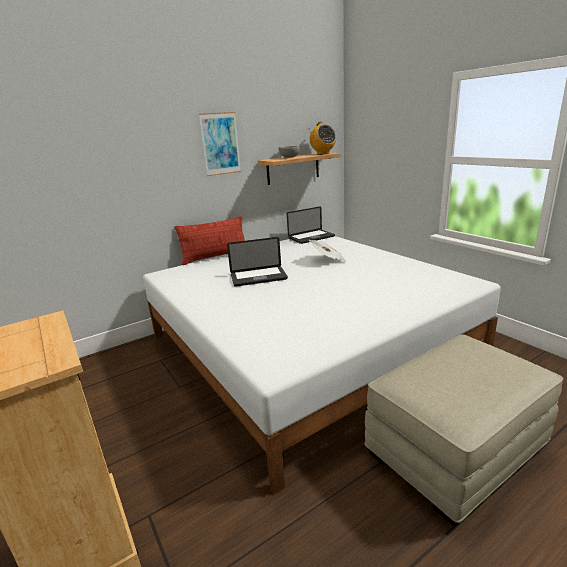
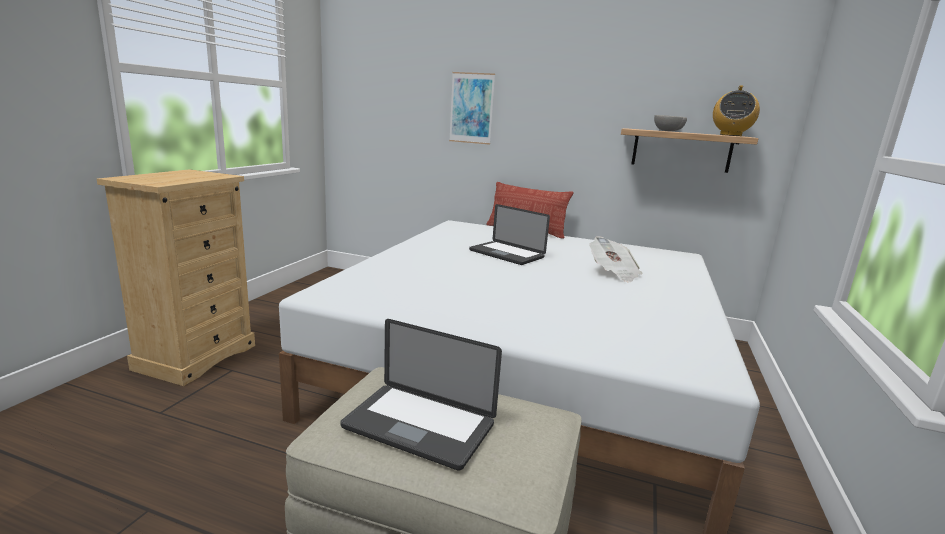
camera: 50 degrees right, 5 degrees down
picture [199,112,241,176] -> picture moved to [449,72,495,145]
laptop [287,206,335,244] -> laptop moved to [340,319,502,470]

